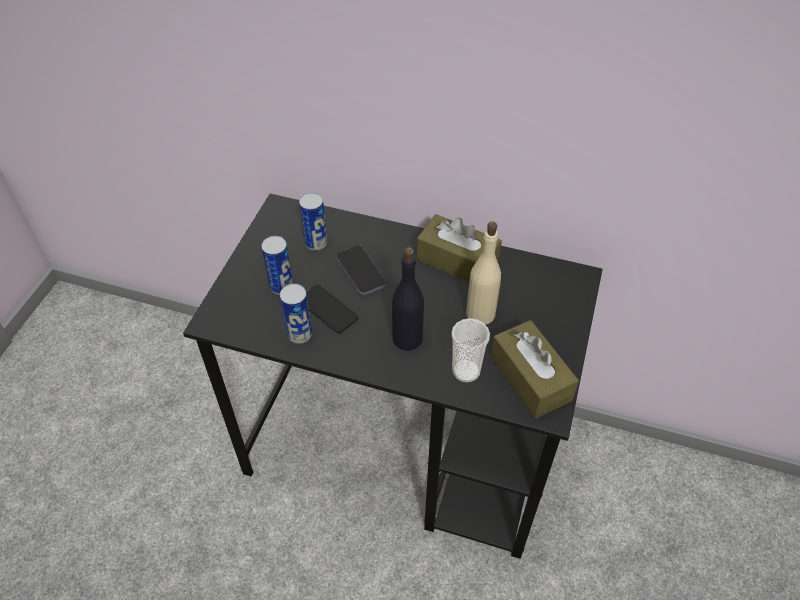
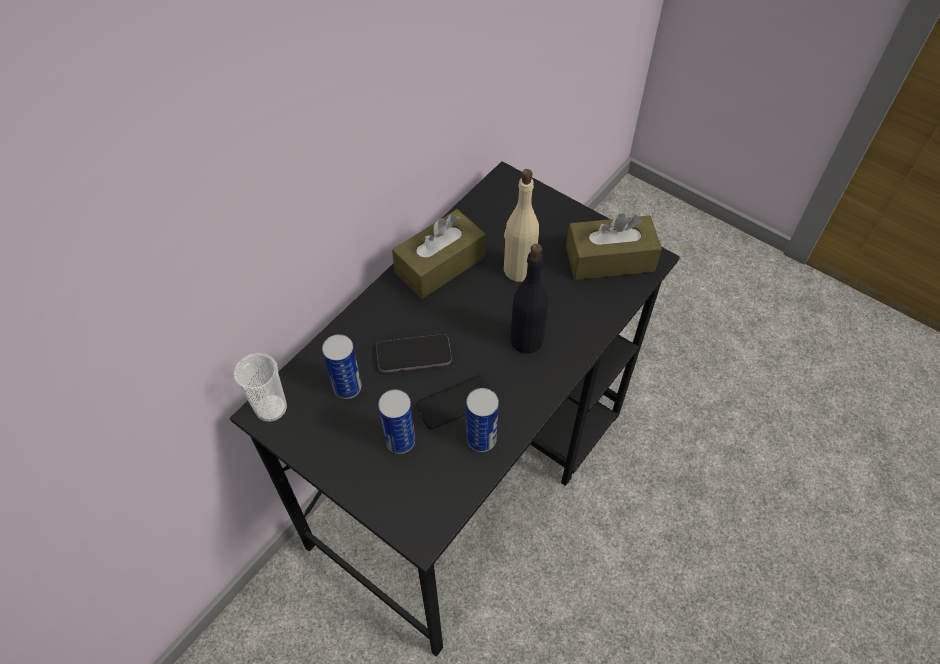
camera: 70 degrees left, 5 degrees up
cup [451,318,490,382] -> cup moved to [234,353,287,422]

